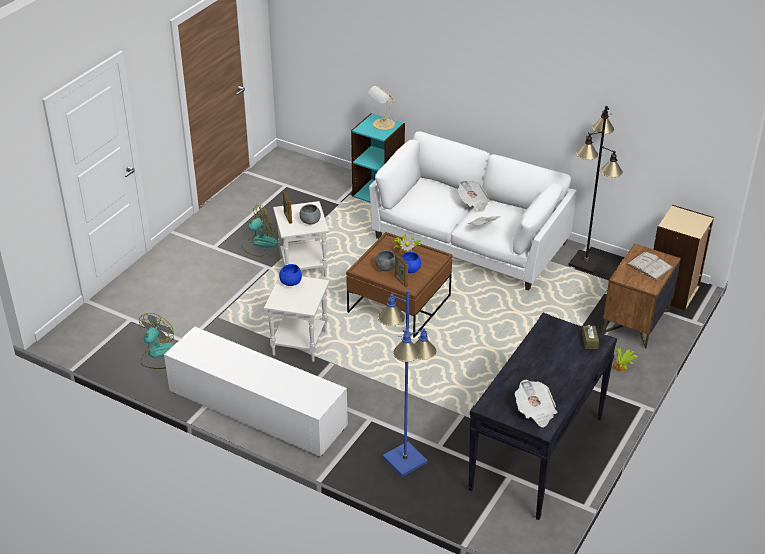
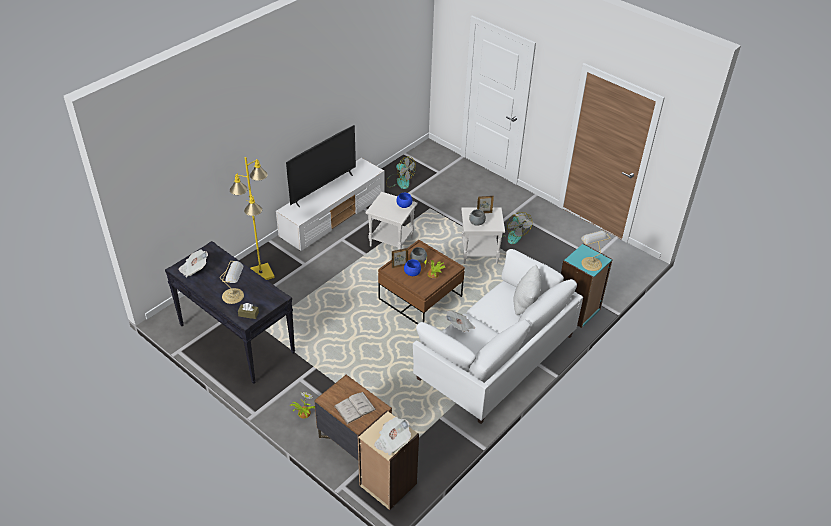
camera: 100 degrees right, 5 degrees up
blue floor lamp [378,290,436,477] -> yellow floor lamp [230,157,275,280]
newspaper [457,180,490,212] -> newspaper moved to [374,417,411,455]
black floor lamp [568,106,623,274] -> none
none -> table lamp [220,261,244,304]
none -> television [286,125,356,207]
none -> white pillow [513,265,541,315]

